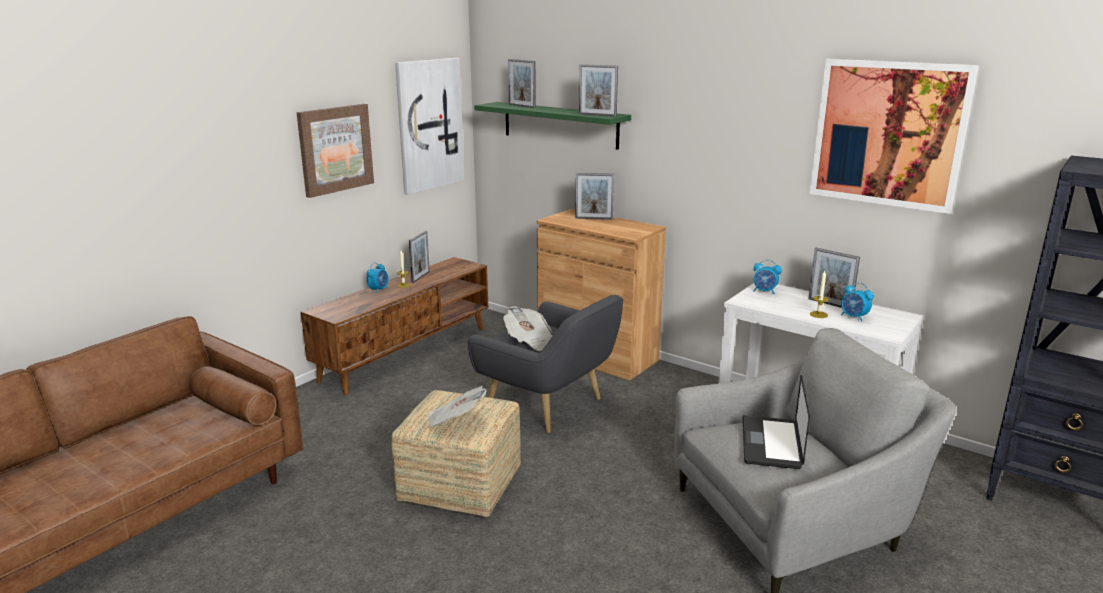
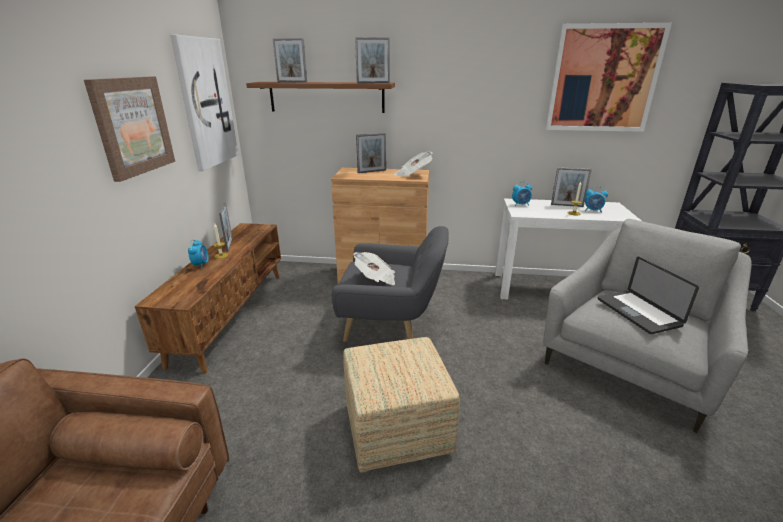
camera: 30 degrees left, 5 degrees up
newspaper [427,386,487,428] -> newspaper moved to [394,151,433,177]
green shelf [474,102,631,149] -> brown shelf [246,82,395,113]

